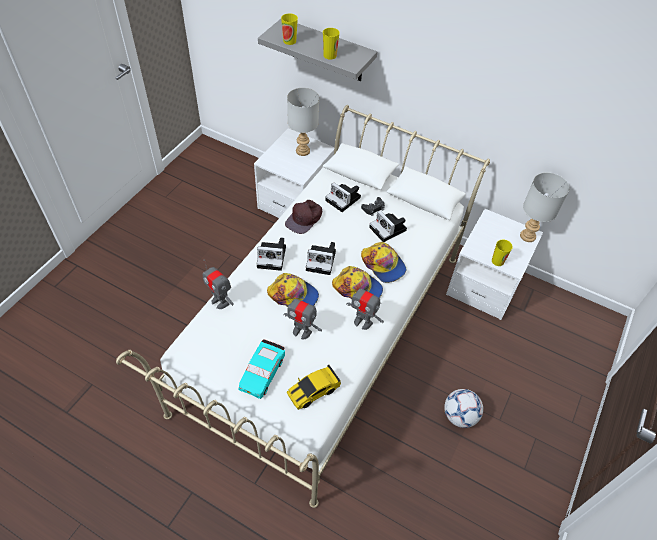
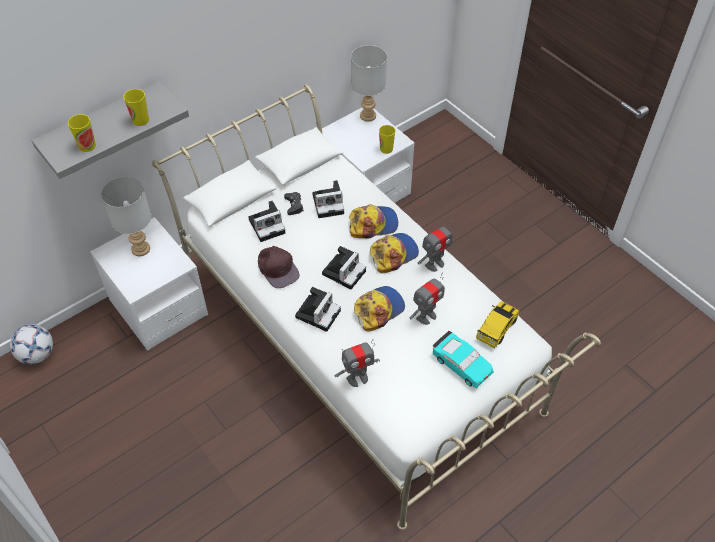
camera: 65 degrees left, 0 degrees up
toy car [287,365,341,410] -> toy car turned 135 degrees counterclockwise [476,301,519,349]
football [444,389,483,428] -> football moved to [10,324,53,364]

